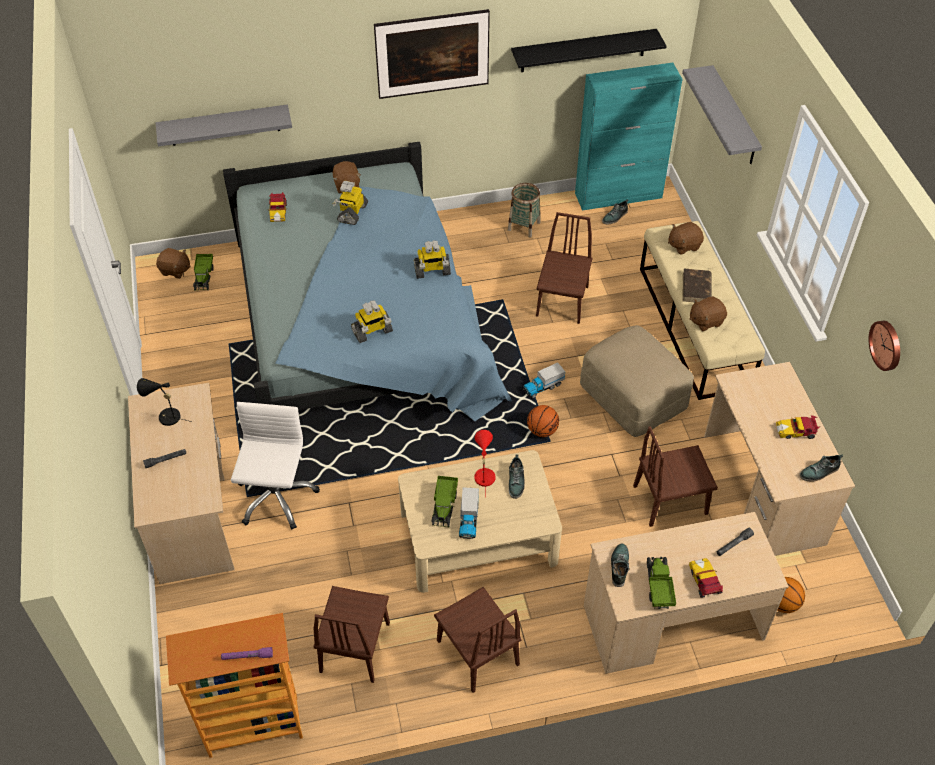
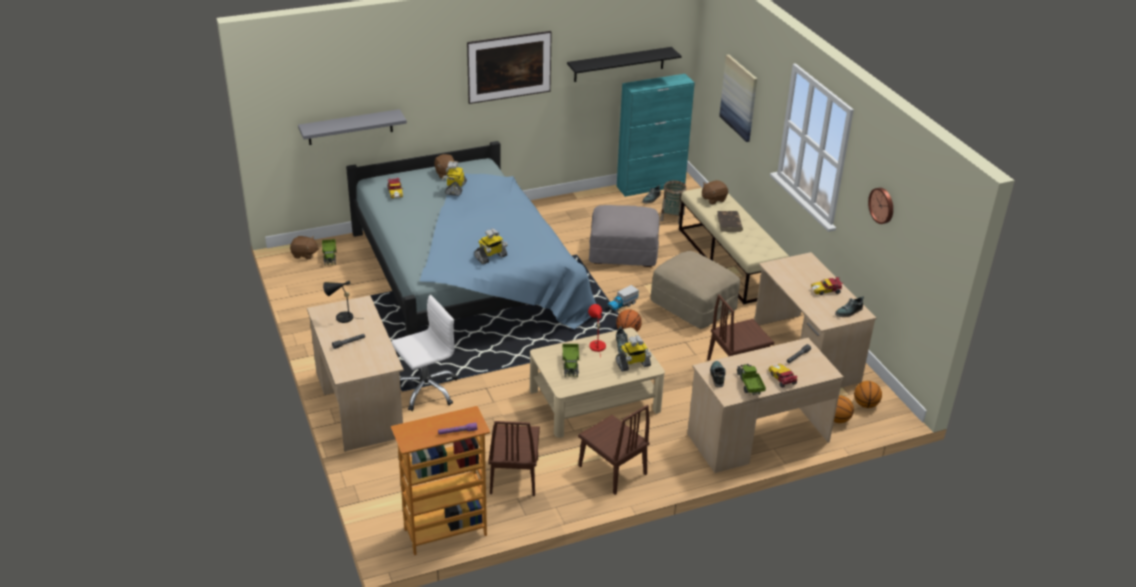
camera: 10 degrees left, 15 degrees down
white office chair [231,402,320,529] -> white office chair turned 60 degrees clockwise [391,295,458,411]
toy robot [414,240,451,279] -> toy robot moved to [616,335,651,372]
toy truck [459,487,479,539] -> none
basket [508,183,540,238] -> basket moved to [660,181,686,224]
brown chair [536,212,592,324] -> grey ottoman [589,205,660,267]
grey shelf [682,65,762,164] -> picture [719,54,757,142]
brown plush toy [690,296,727,331] -> none
none -> basketball [854,381,882,408]

